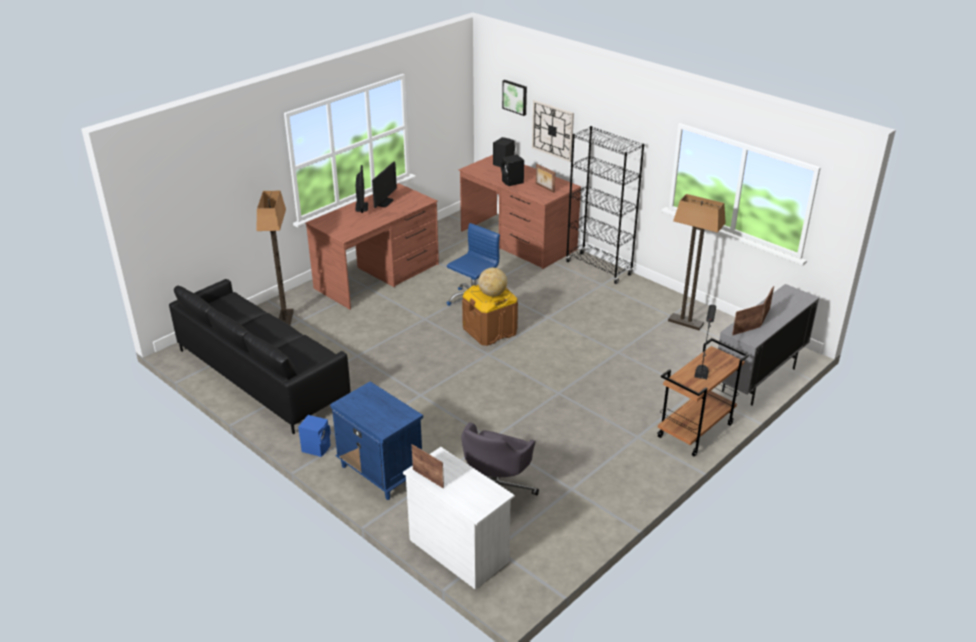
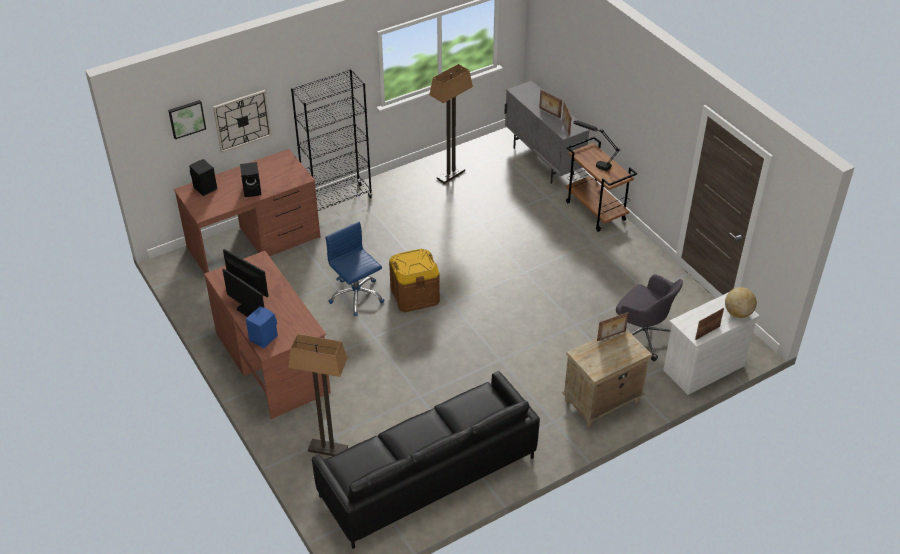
camera: 75 degrees left, 10 degrees up
blue speaker [298,415,331,457] -> blue speaker moved to [246,306,278,348]
blue nightstand [330,381,423,500] -> beige nightstand [561,329,652,427]
monitor [355,165,368,213] -> monitor turned 150 degrees counterclockwise [223,269,264,317]
globe [478,268,507,297] -> globe moved to [725,287,757,318]
picture frame [536,164,556,193] -> picture frame moved to [597,312,629,341]

